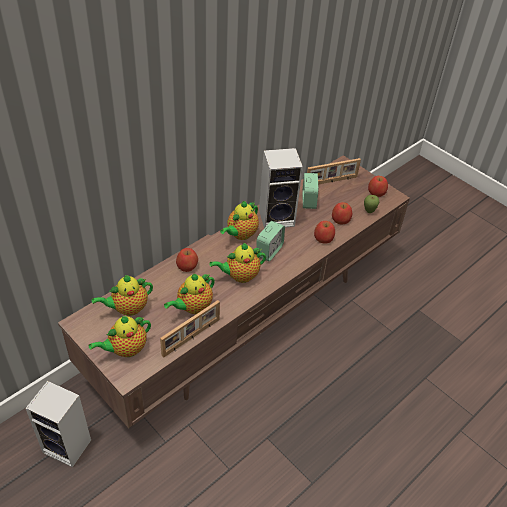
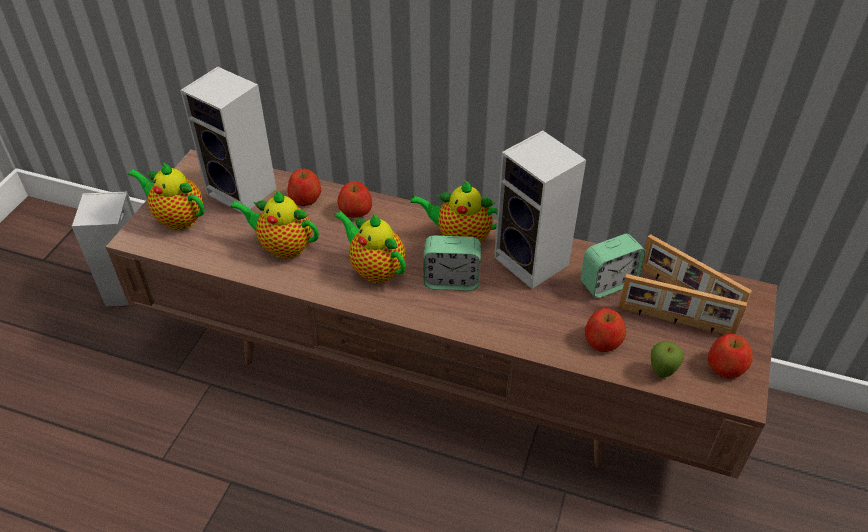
camera: 65 degrees right, 0 degrees up
teapot [91,275,153,316] -> speaker [180,67,276,214]
picture frame [160,300,220,358] -> picture frame moved to [618,274,747,335]
apple [314,221,335,244] -> apple moved to [287,168,321,206]

